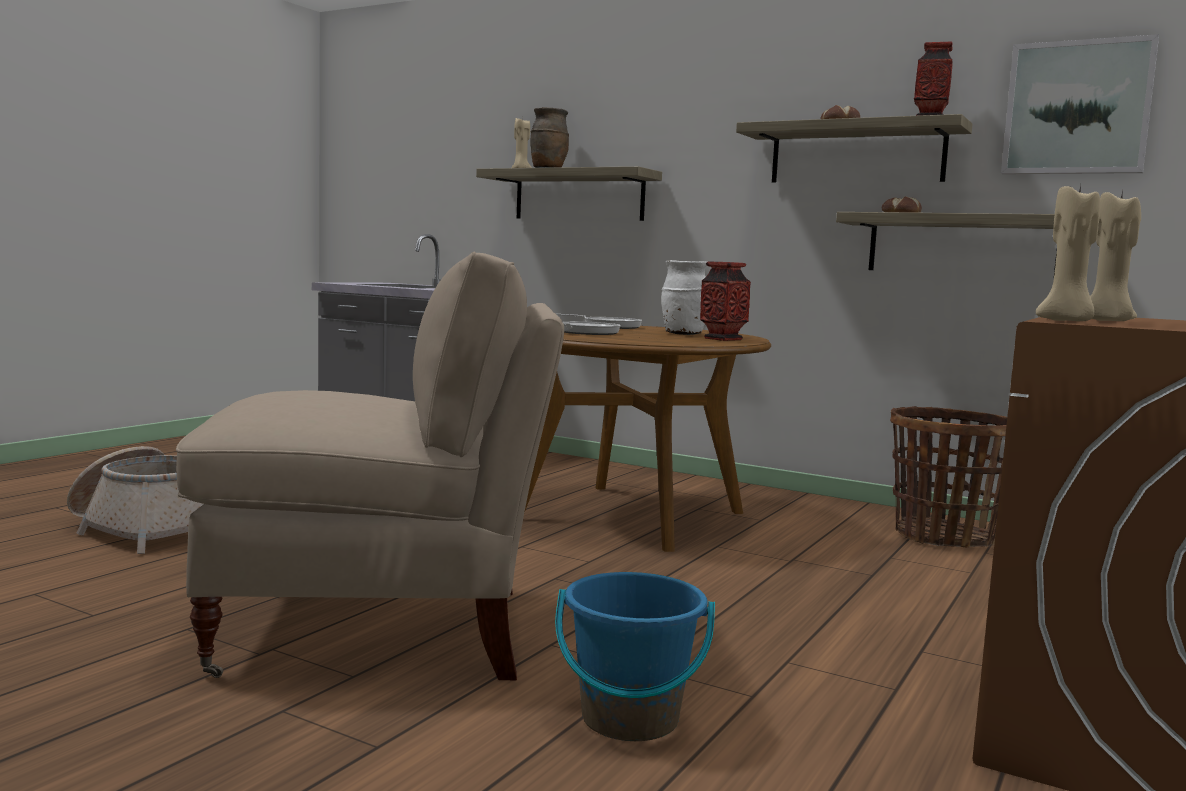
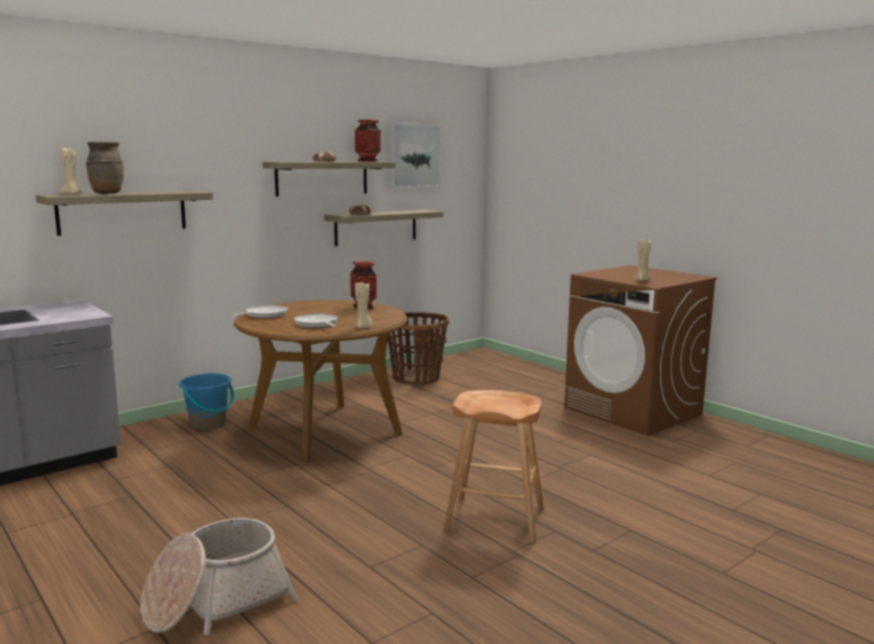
camera: 70 degrees left, 5 degrees up
beige chair [176,251,564,680] -> brown stool [443,390,544,543]
blue bucket [555,572,715,741] -> blue bucket moved to [179,373,234,430]
white vase [661,260,708,335] -> none
beige candle [1036,185,1100,321] -> beige candle moved to [354,282,373,329]

